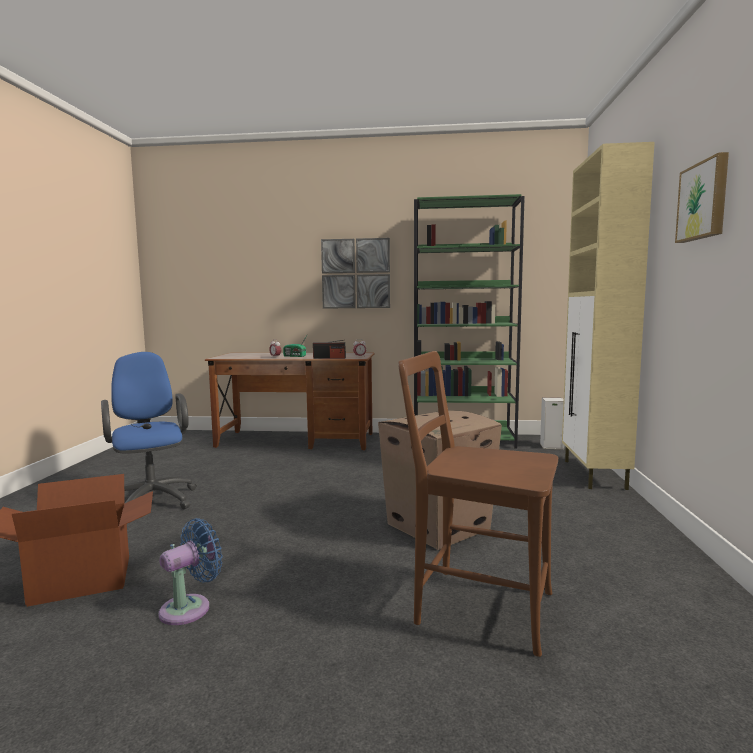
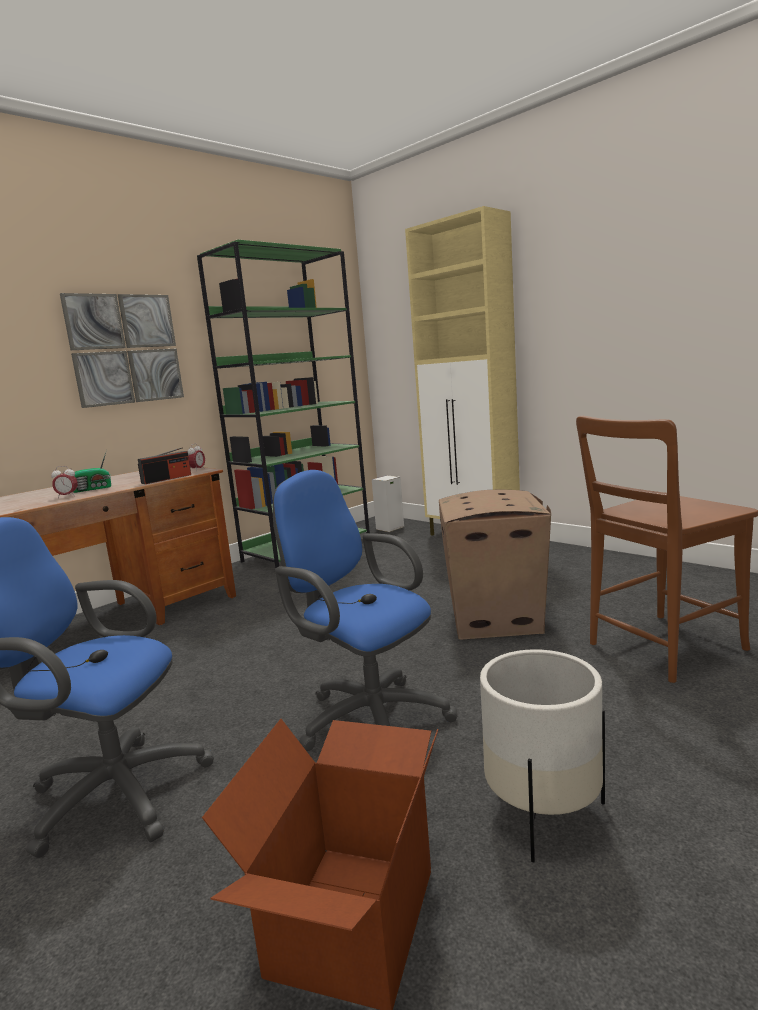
camera: 50 degrees left, 5 degrees up
blue fan [158,518,222,625] -> white planter [480,649,605,862]
picture [675,152,729,243] -> none
none -> blue office chair [273,470,458,751]

